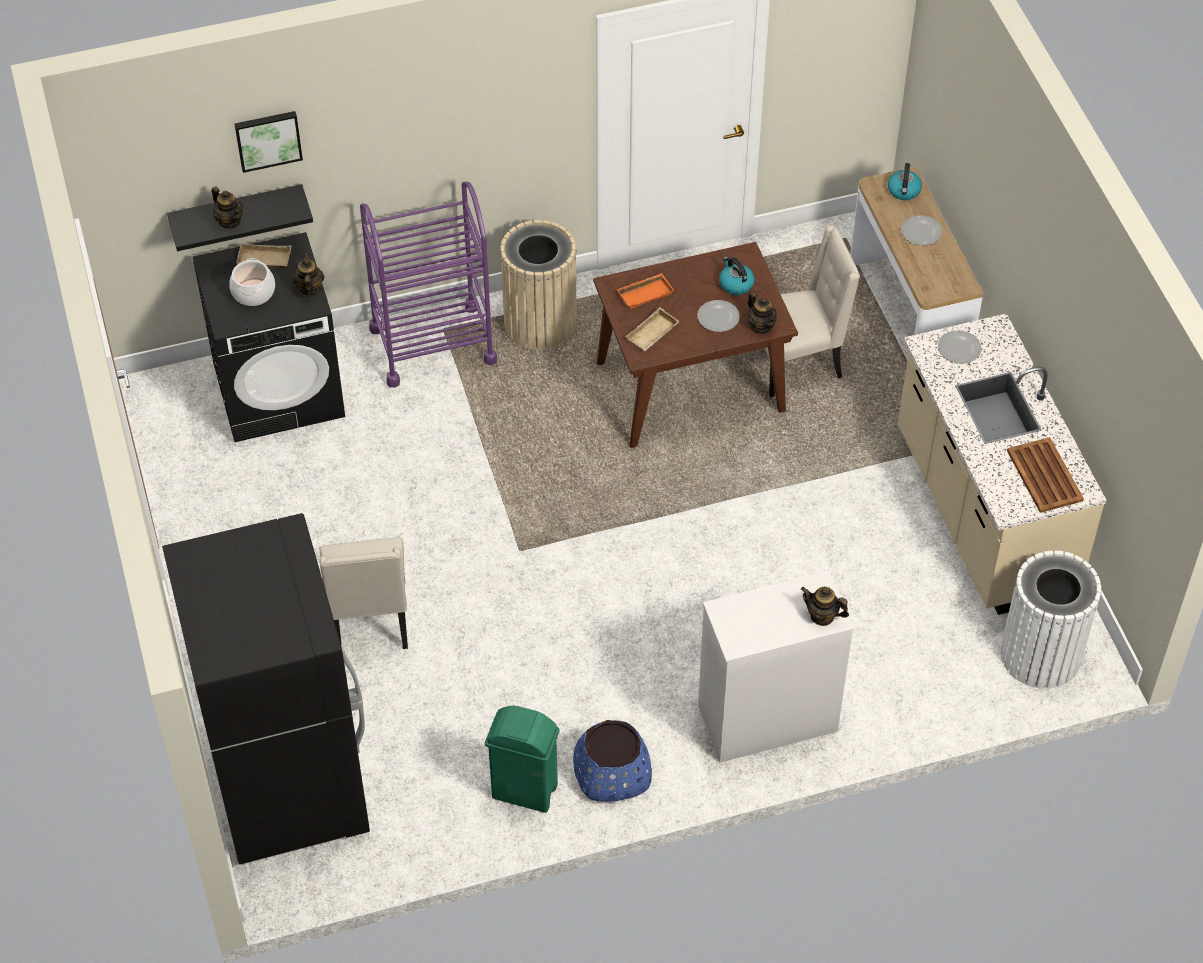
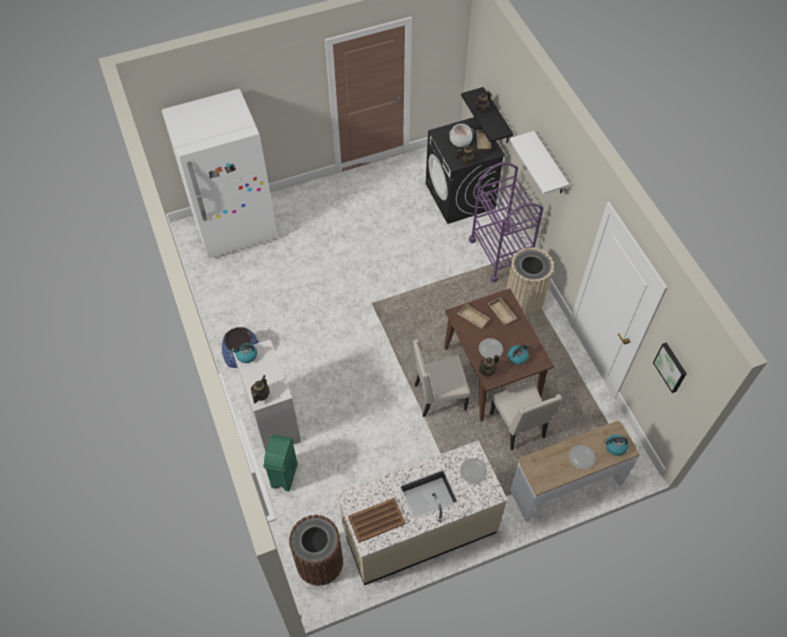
camera: 85 degrees right, 5 degrees up
black fridge [162,513,370,864] -> white fridge [162,89,278,259]
picture [235,111,303,173] -> picture moved to [653,342,687,393]
beige chair [319,537,408,649] -> beige chair moved to [413,339,470,417]
green trash can [485,705,560,813] -> green trash can moved to [263,434,298,491]
orange tray [616,273,674,309] -> beige tray [488,297,517,325]
white trash can [1000,550,1101,689] -> brown trash can [289,515,343,586]
none -> kettle [231,343,257,363]
none -> white shelf [509,131,569,194]

